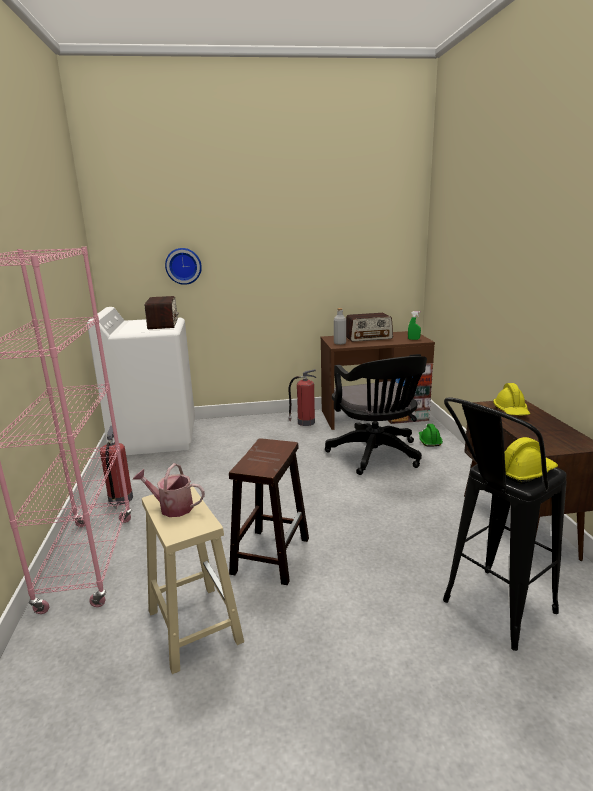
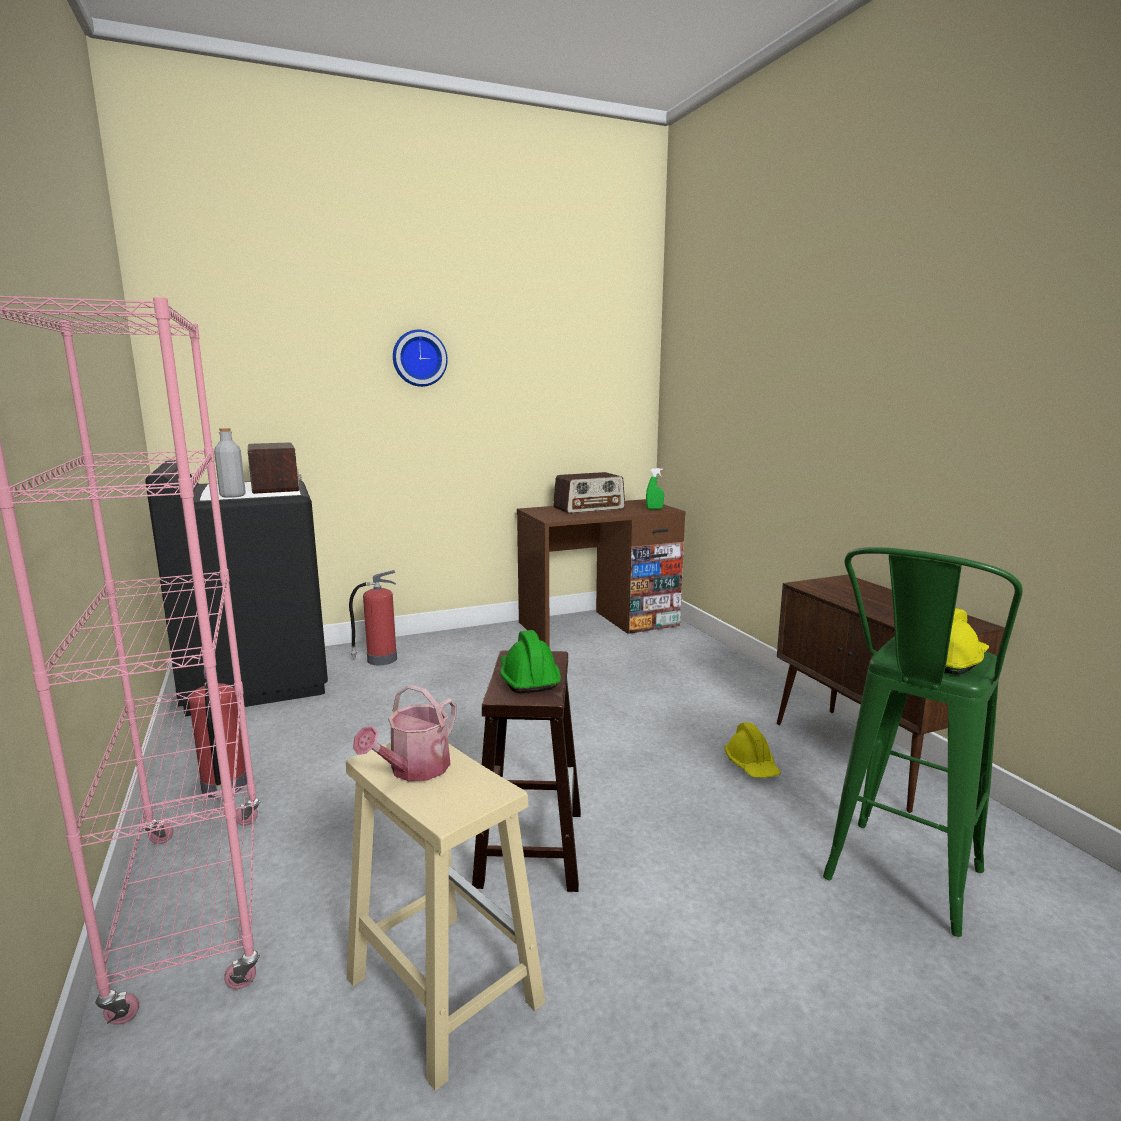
camera: 15 degrees left, 5 degrees down
white washing machine [87,307,195,455] -> black washing machine [145,460,328,716]
watering can [133,463,205,517] -> watering can turned 60 degrees counterclockwise [353,684,457,781]
wall clock [165,248,202,285] -> wall clock moved to [393,330,448,387]
fire extinguisher [288,369,316,426] -> fire extinguisher moved to [349,570,397,665]
black office chair [325,356,427,475] -> none
grey bottle [334,308,346,345] -> grey bottle moved to [214,428,246,498]
green hard hat [419,424,443,446] -> green hard hat moved to [500,630,561,693]
black stool [443,397,567,651] -> green stool [823,547,1023,937]
yellow hard hat [493,383,530,416] -> yellow hard hat moved to [724,722,781,778]

